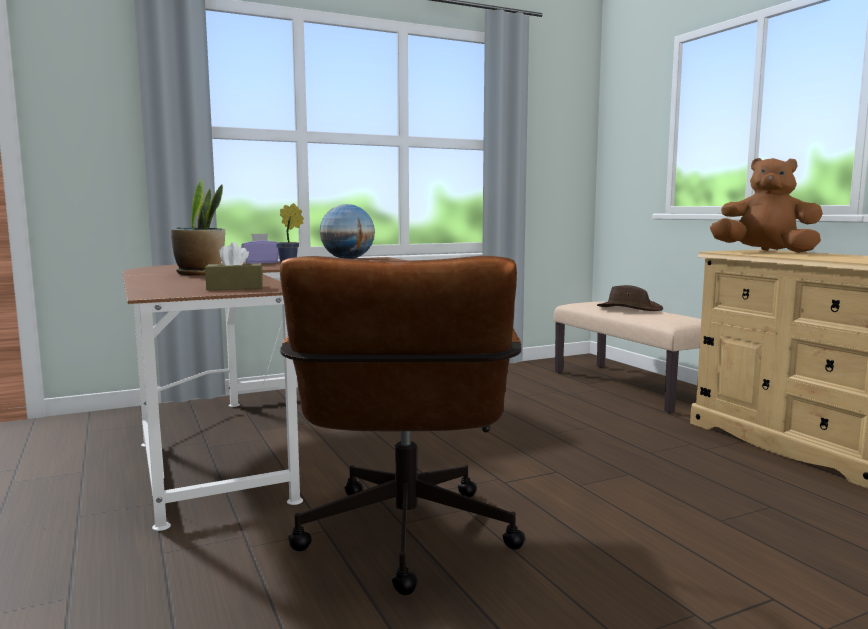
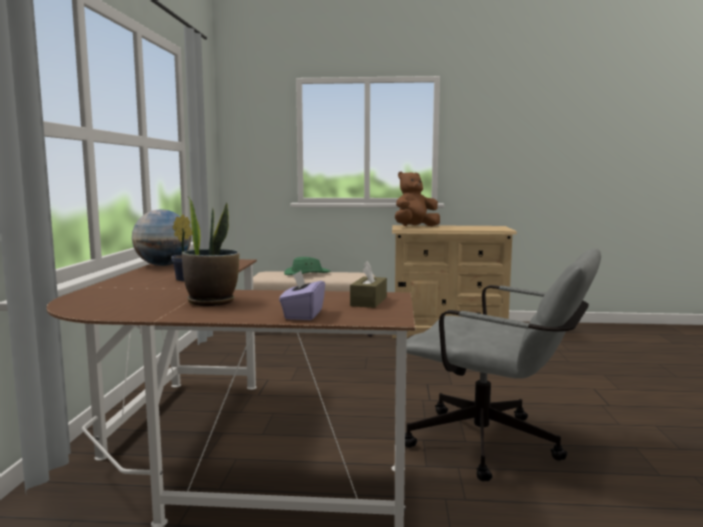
camera: 60 degrees left, 0 degrees up
purple tissue box [241,233,279,264] -> purple tissue box moved to [279,270,325,320]
brown office chair [280,256,525,595] -> grey office chair [405,248,601,481]
brown hat [597,285,663,311] -> green hat [284,257,330,275]

